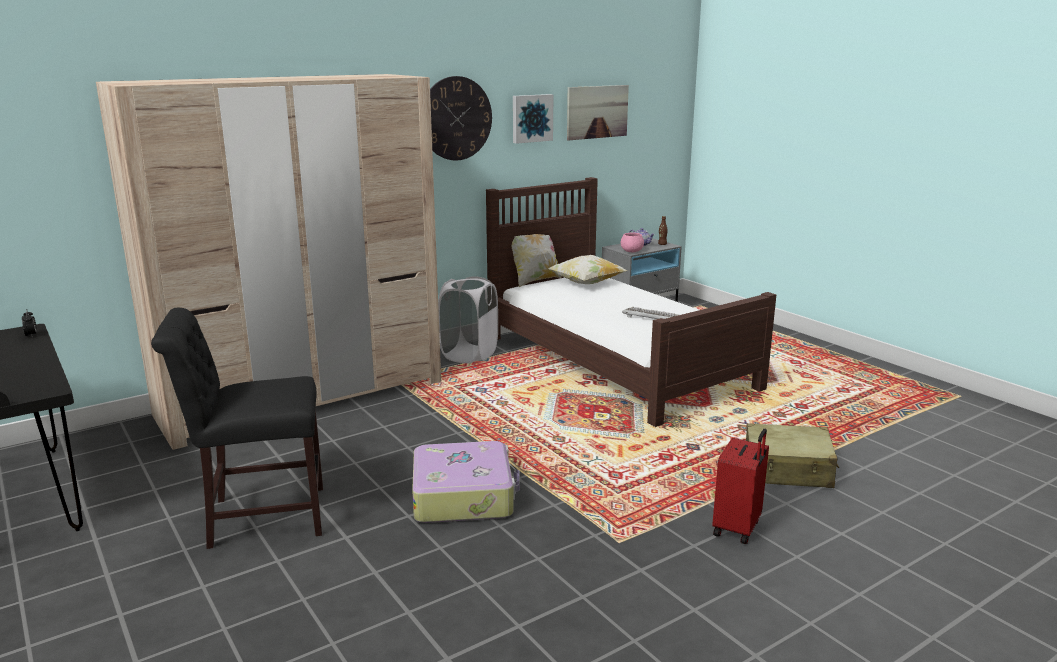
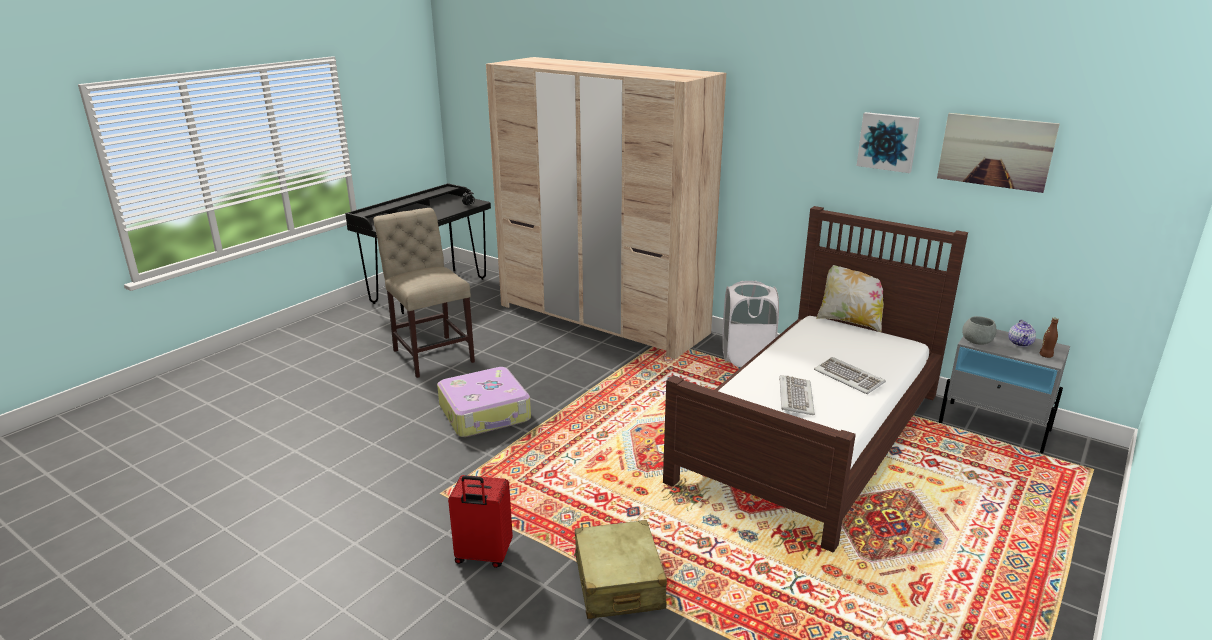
camera: 70 degrees right, 5 degrees up
black chair [151,308,323,549] -> beige chair [373,208,475,378]
wall clock [430,76,492,160] -> none
pillow [548,255,627,284] -> none
pink bowl [621,233,644,252] -> grey bowl [962,316,997,345]
none -> keyboard [814,357,886,394]

